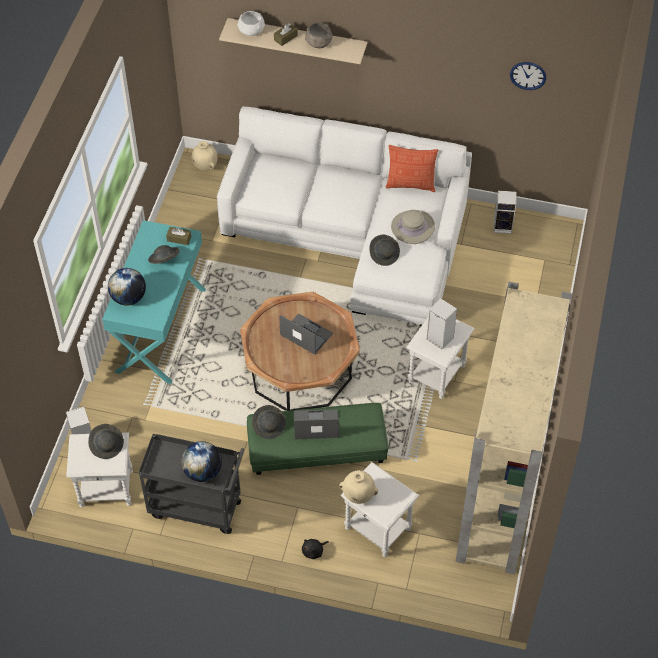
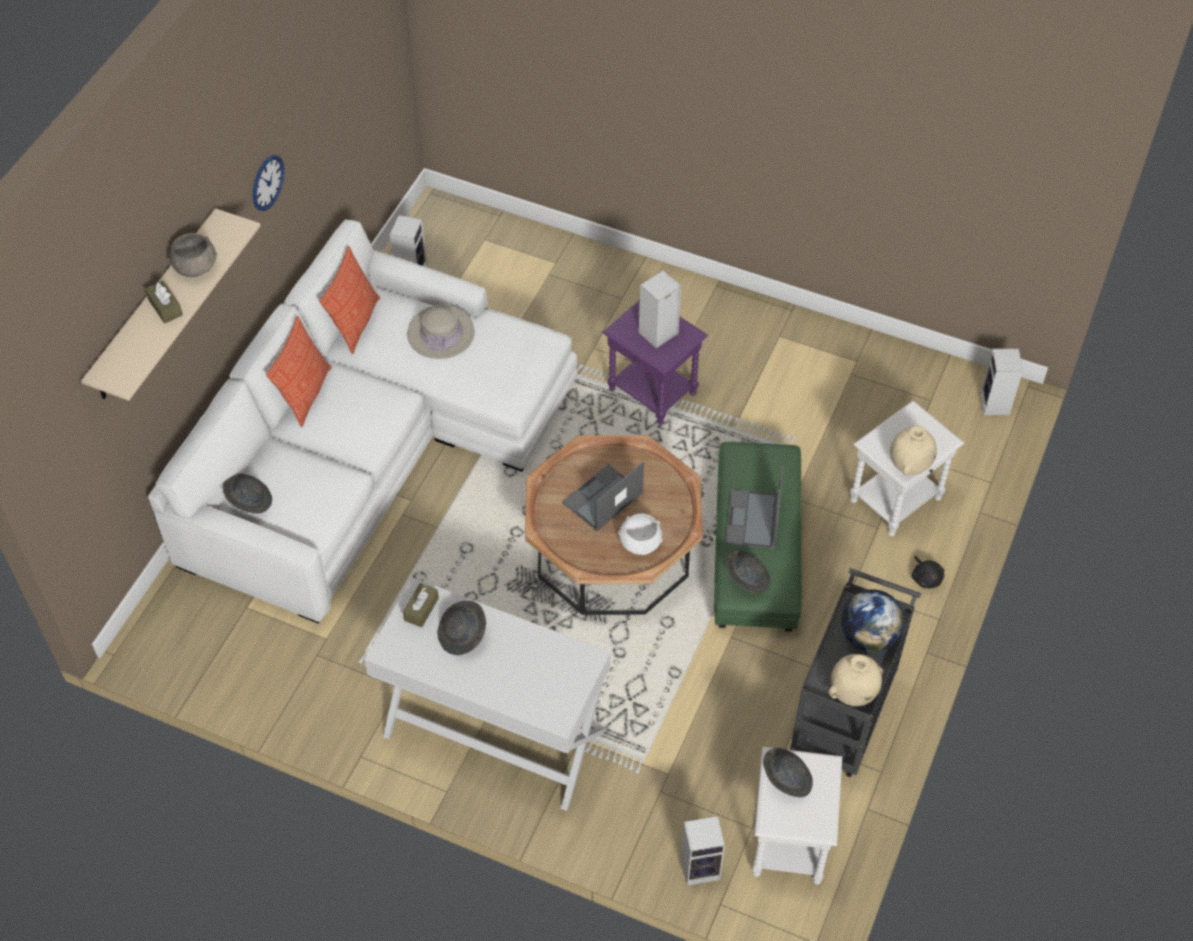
camera: 80 degrees left, 0 degrees up
turquoise console table [102,220,206,384] -> white console table [364,577,611,811]
globe [108,268,146,306] -> none
beige vase [192,141,218,170] -> beige vase moved to [829,654,883,706]
white bowl [237,11,265,36] -> white bowl moved to [618,513,662,555]
grey hat [369,235,400,266] -> grey hat moved to [223,474,272,514]
white side table [406,318,475,399] -> purple side table [602,300,708,425]
beige bookcase [455,281,572,574] -> none
wall clock [510,62,546,90] -> wall clock moved to [253,155,284,211]
none -> orange pillow [266,316,332,427]
none -> speaker [980,349,1023,415]

